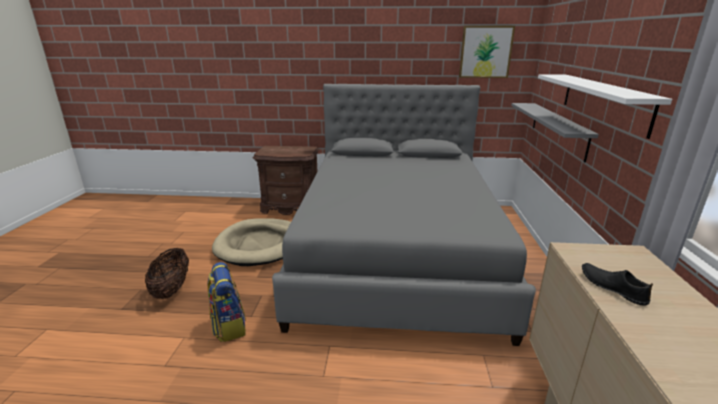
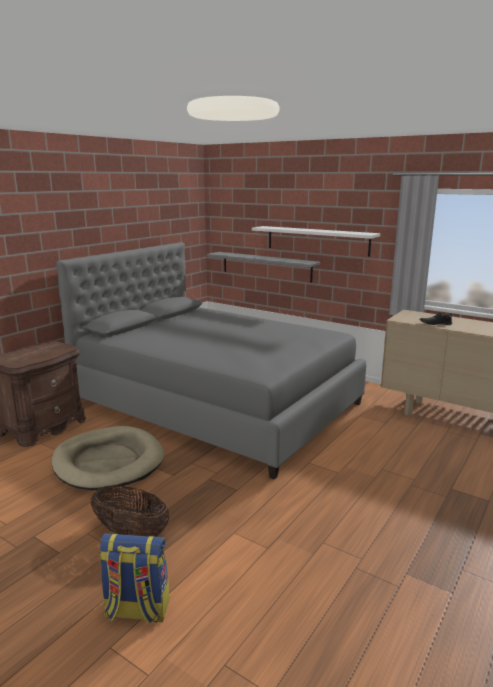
camera: 60 degrees left, 5 degrees down
backpack [207,262,246,342] -> backpack moved to [99,533,169,625]
picture [459,26,515,78] -> none

